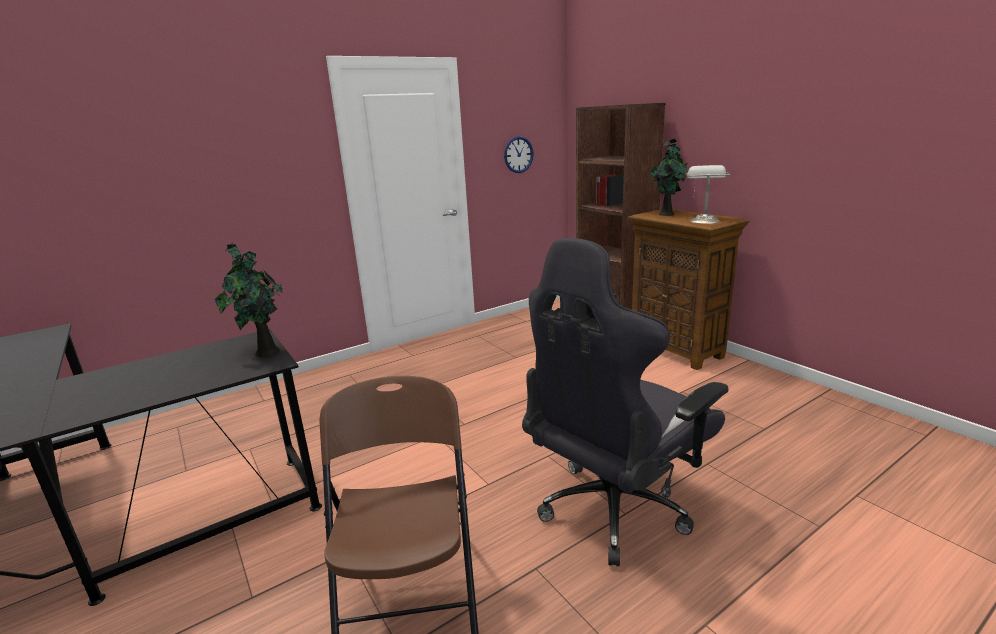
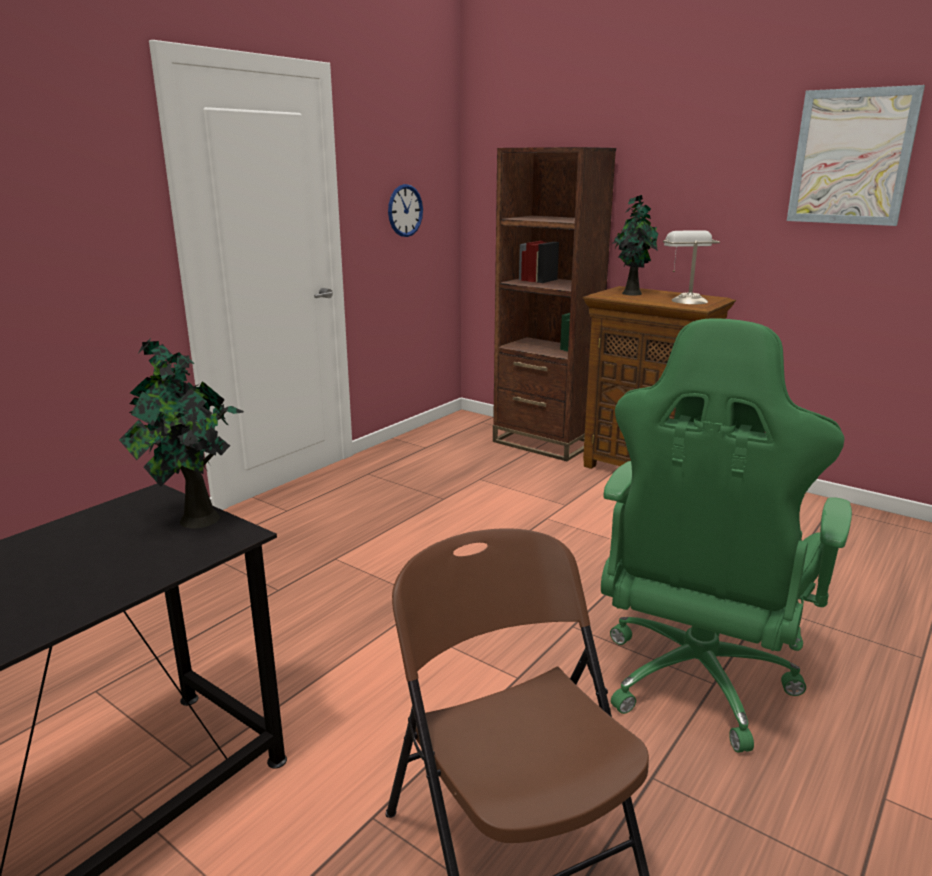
camera: 20 degrees left, 0 degrees up
black office chair [522,238,729,566] -> green office chair [601,318,852,753]
none -> picture [787,85,925,226]

